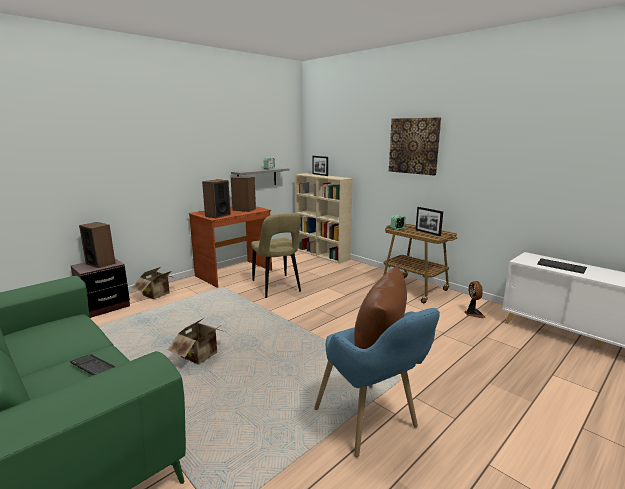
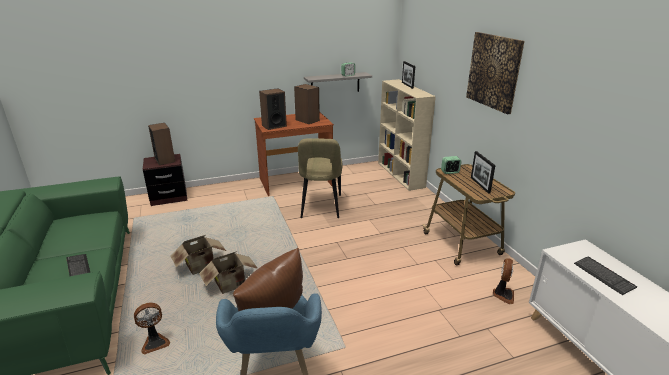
camera: 25 degrees right, 10 degrees up
cardboard box [132,267,174,299] -> cardboard box moved to [199,251,258,294]
none -> fan [134,303,170,355]

